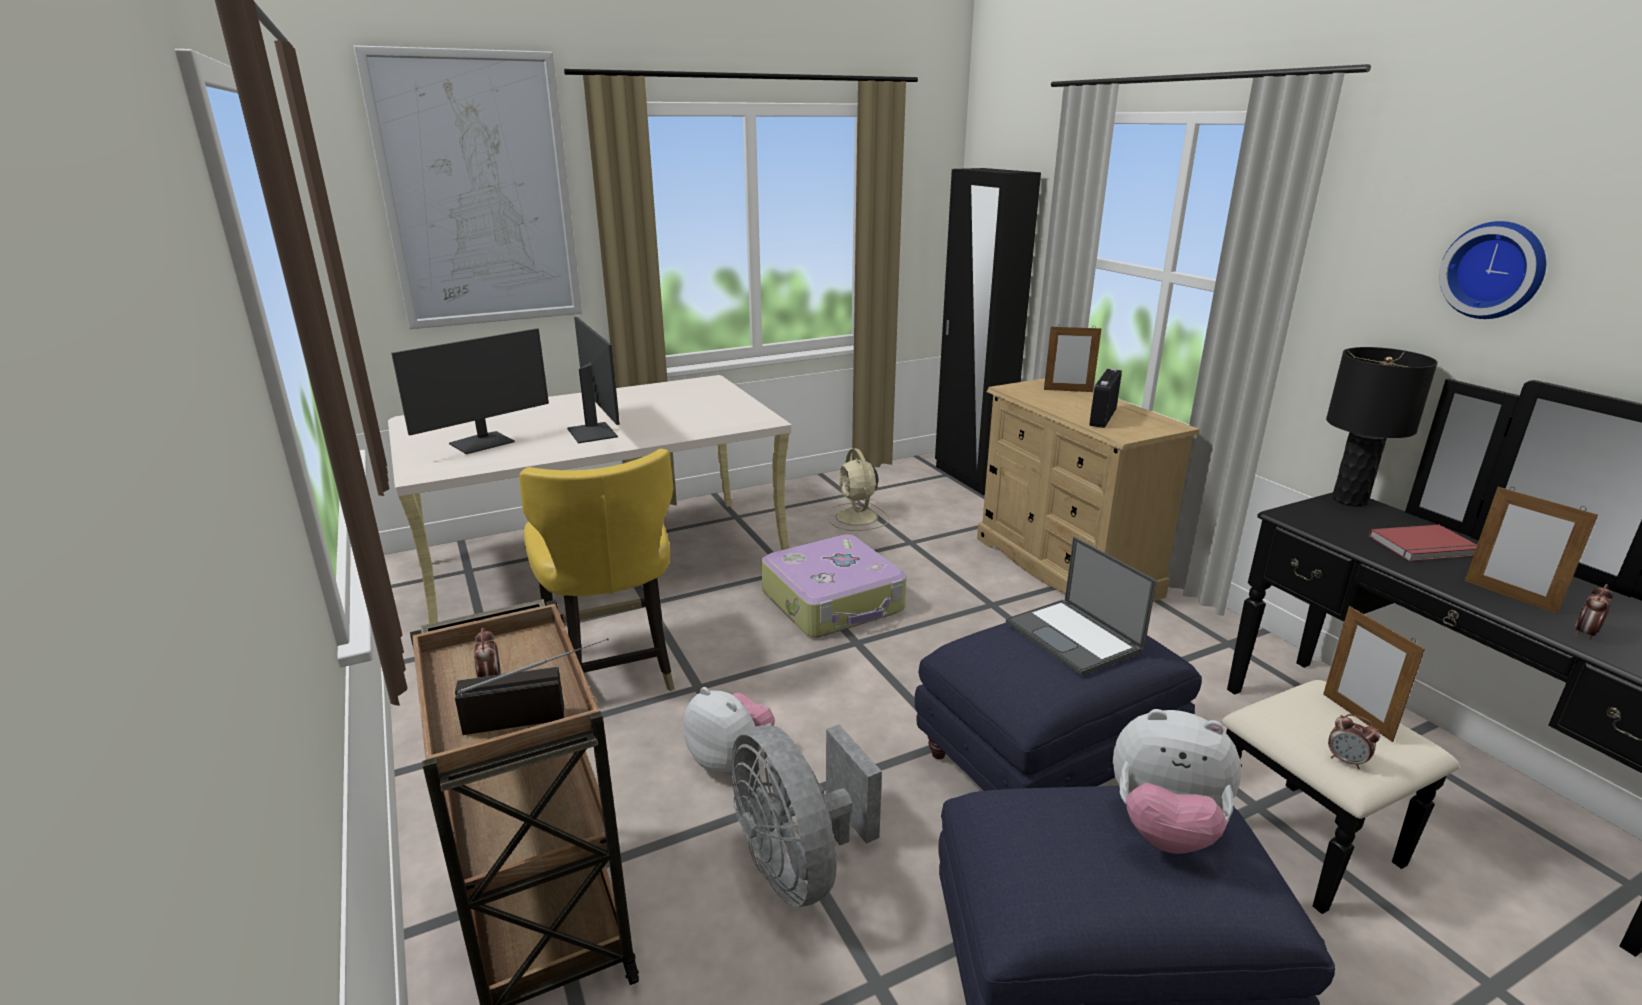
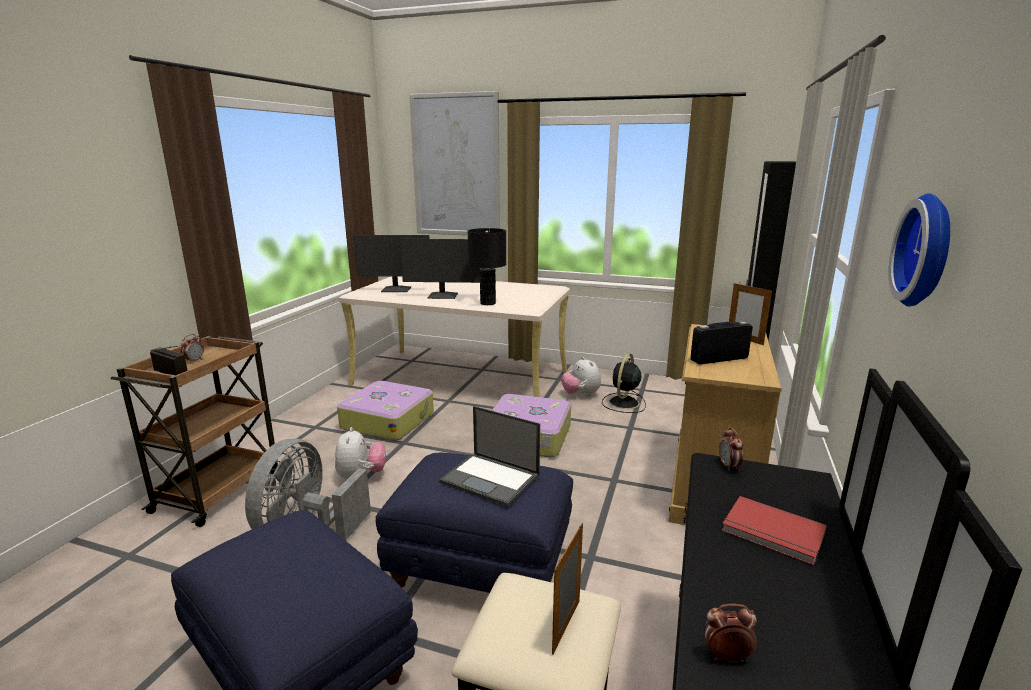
camera: 45 degrees right, 5 degrees down
yellow chair [519,449,675,691] -> suitcase [337,381,434,441]
monitor [567,317,620,443] -> monitor turned 75 degrees clockwise [400,239,480,299]
beige fan [827,448,890,531] -> black fan [602,353,646,413]
laptop [1006,537,1157,676] -> laptop turned 75 degrees counterclockwise [439,406,540,507]
plush toy [1113,709,1241,854] -> plush toy moved to [562,357,601,397]
black table lamp [1326,347,1438,507] -> black table lamp moved to [468,228,506,305]
alarm clock [1328,714,1380,769] -> alarm clock moved to [719,427,743,471]
picture frame [1465,487,1598,614] -> none

